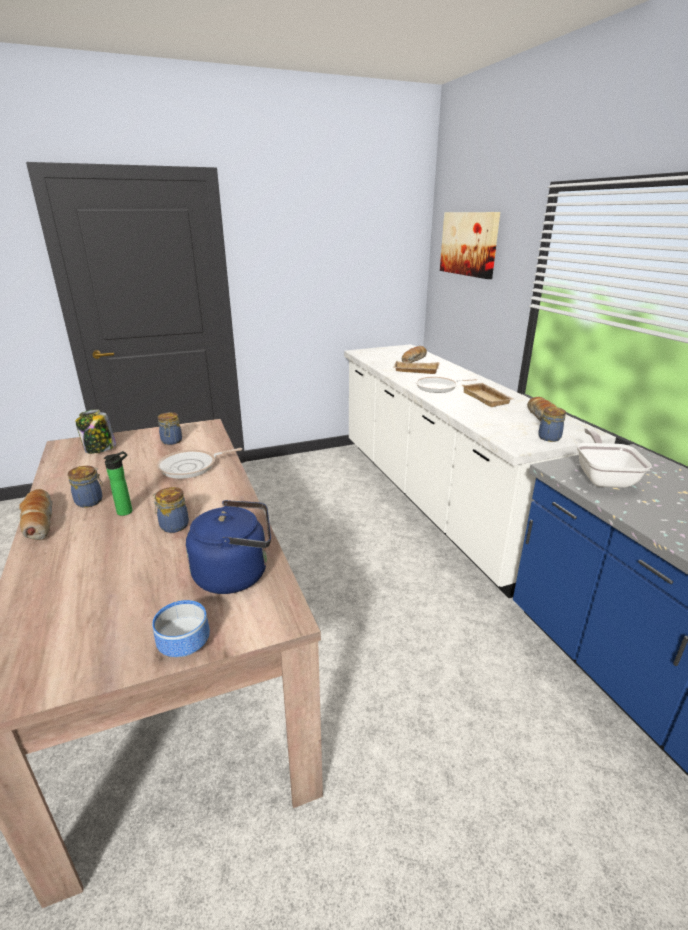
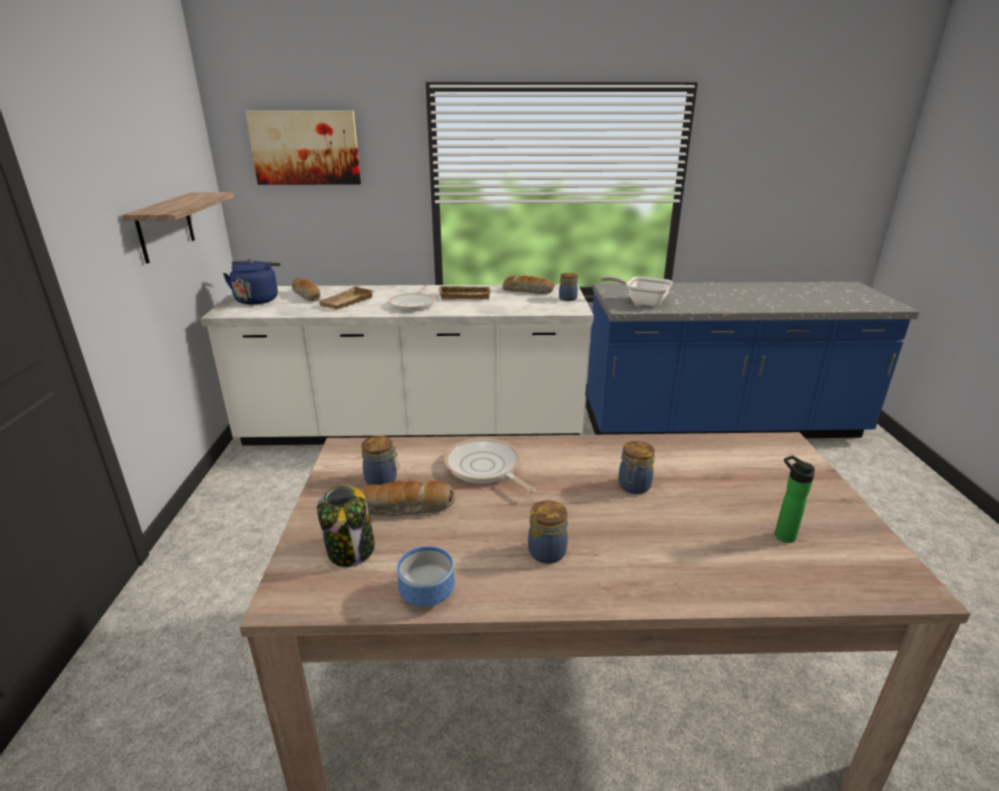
camera: 70 degrees left, 0 degrees up
bread [19,489,53,540] -> bread moved to [359,481,455,516]
bottle [104,451,132,516] -> bottle moved to [775,455,815,543]
bowl [152,600,210,657] -> bowl moved to [397,546,454,607]
frying pan [157,448,242,479] -> frying pan turned 150 degrees clockwise [444,438,536,493]
blue kettle [186,500,271,594] -> blue kettle moved to [223,259,281,305]
none -> shelf [122,192,234,264]

